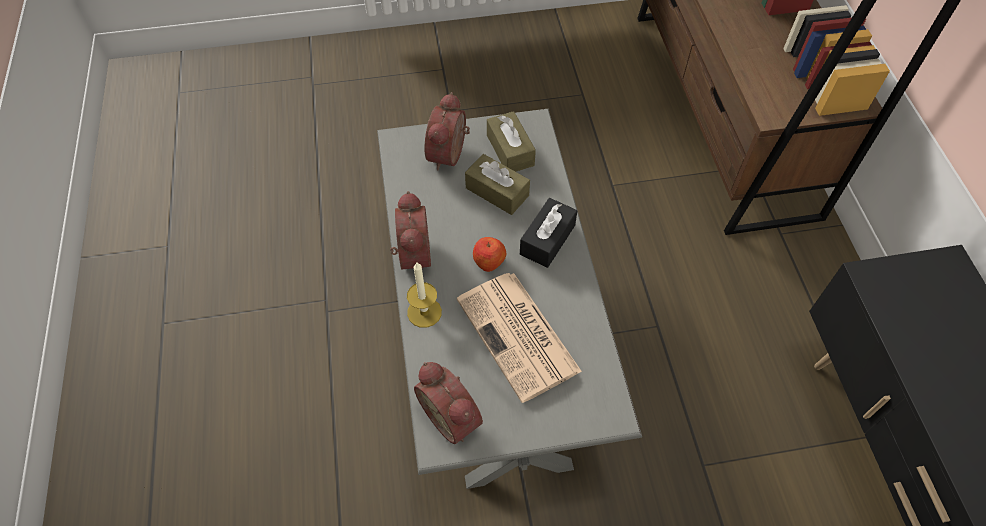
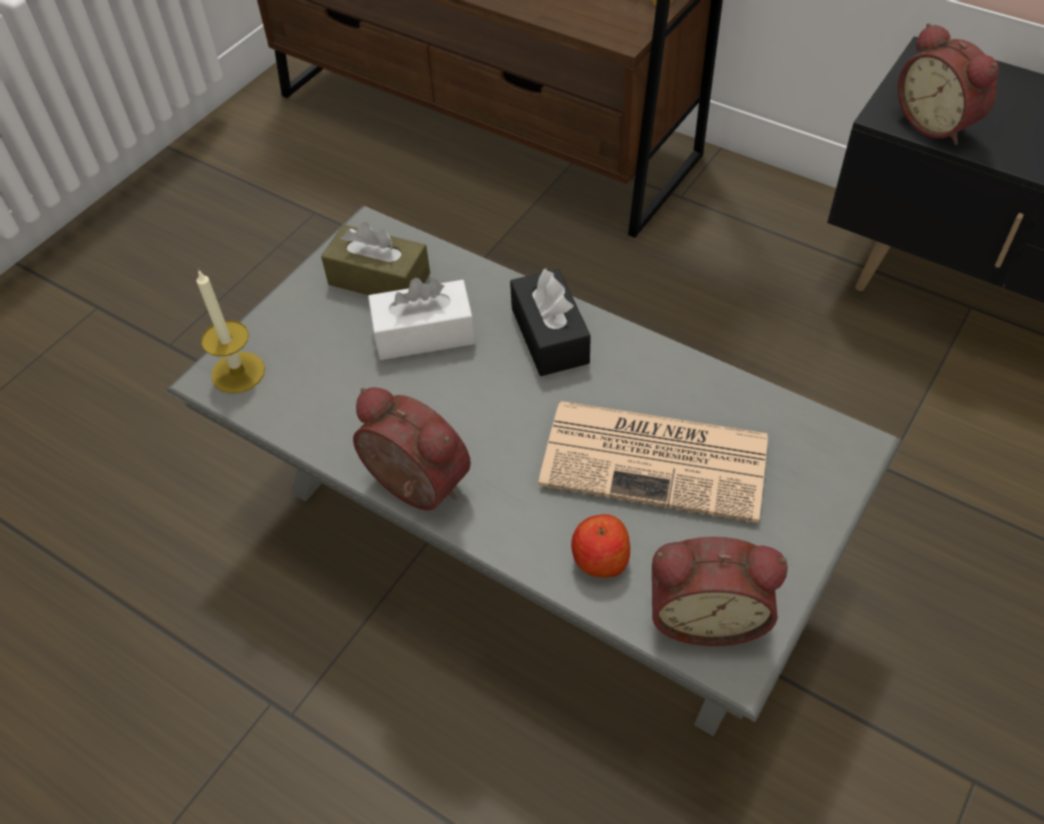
camera: 45 degrees left, 5 degrees down
candle [407,263,442,328] -> candle moved to [196,269,265,393]
alarm clock [424,92,470,171] -> alarm clock moved to [898,23,999,145]
brown tissue box [465,154,530,215] -> white tissue box [368,278,475,360]
apple [473,237,506,272] -> apple moved to [571,514,630,578]

